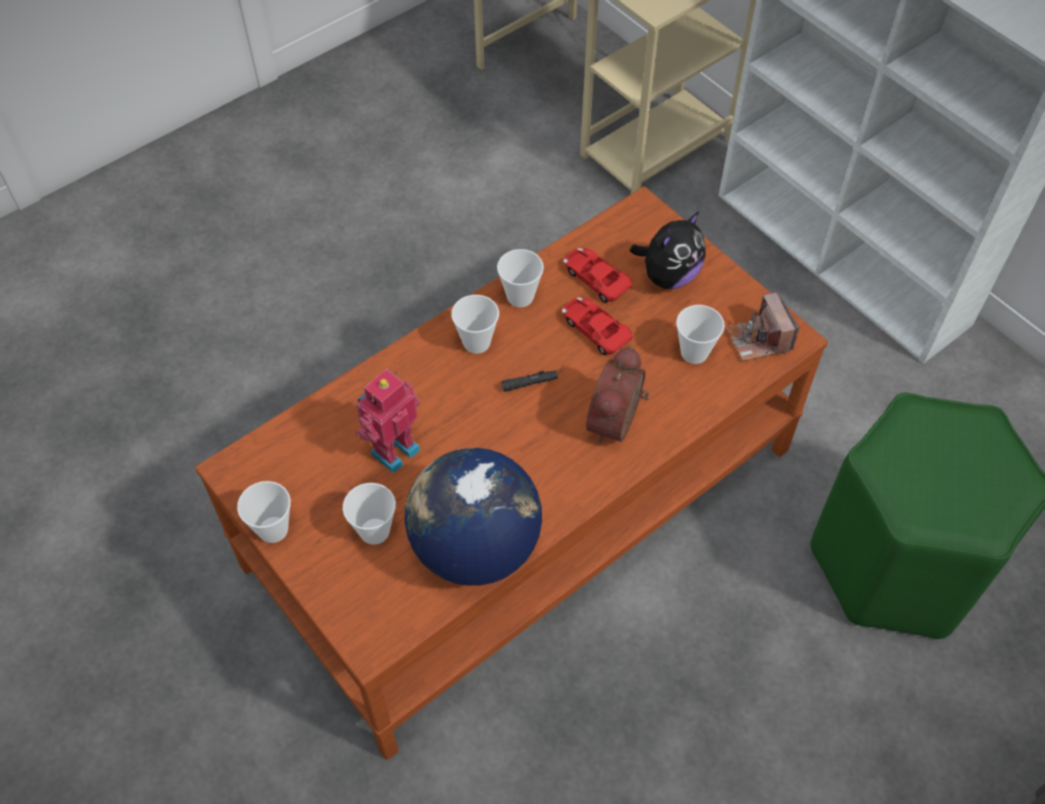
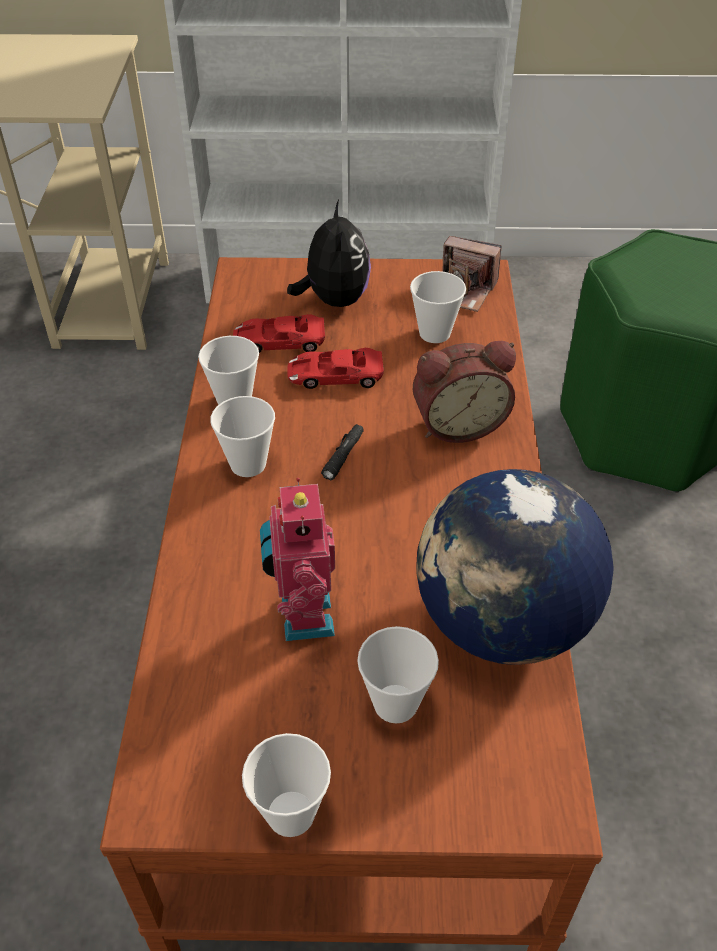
camera: 50 degrees left, 10 degrees down
alarm clock [586,346,649,443] -> alarm clock turned 75 degrees counterclockwise [413,341,516,443]

